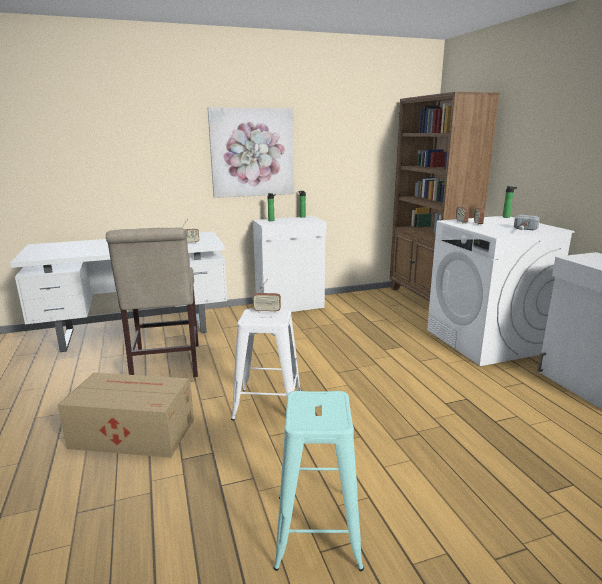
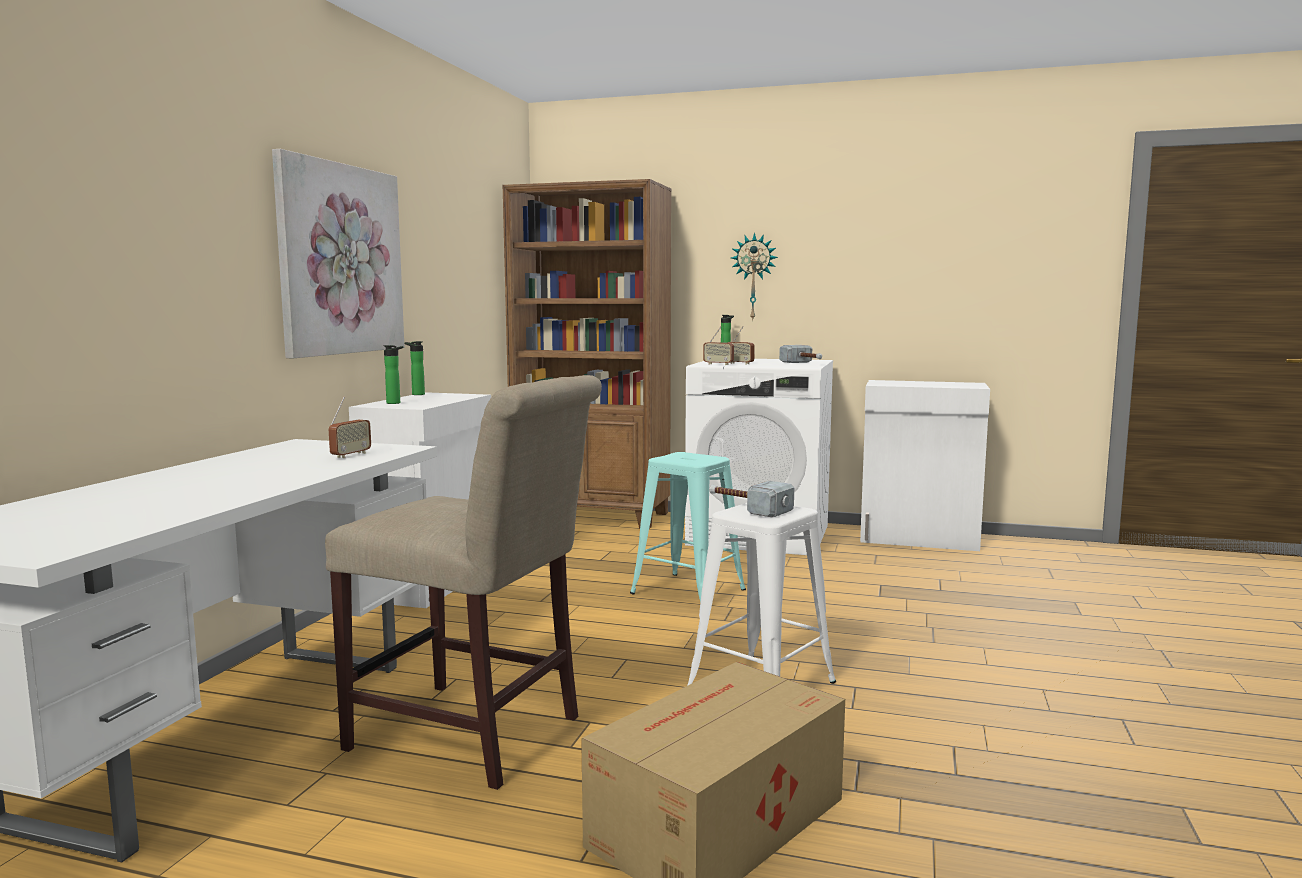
camera: 55 degrees left, 10 degrees down
radio [253,280,281,313] -> hammer [709,481,794,518]
turquoise stool [274,391,364,571] -> turquoise stool moved to [630,452,746,602]
none -> wall clock [731,233,778,321]

